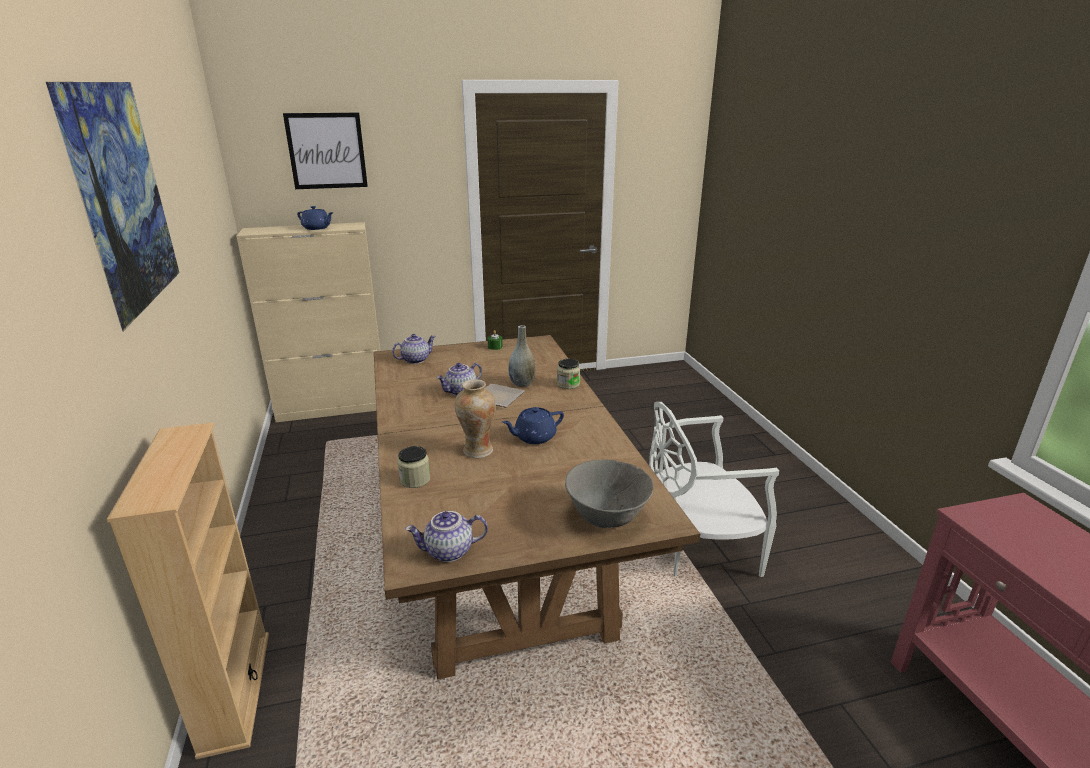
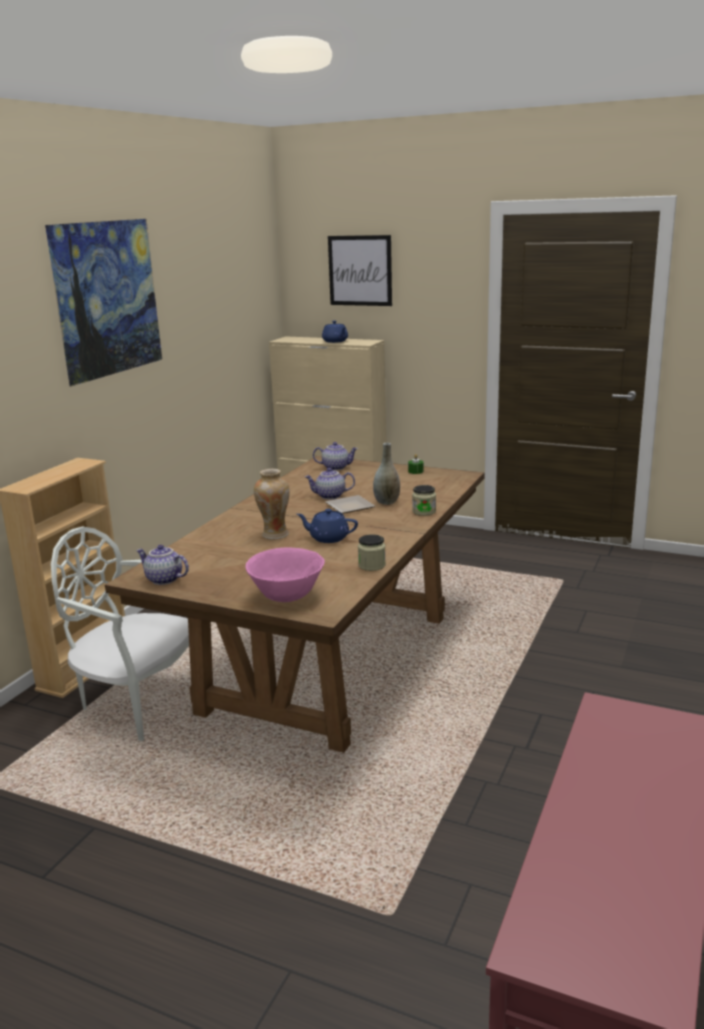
camera: 40 degrees right, 5 degrees down
jar [397,446,430,488] -> jar moved to [358,534,386,571]
grey bowl [565,459,653,528] -> pink bowl [245,547,325,602]
white chair [649,402,779,577] -> white chair moved to [51,526,189,741]

